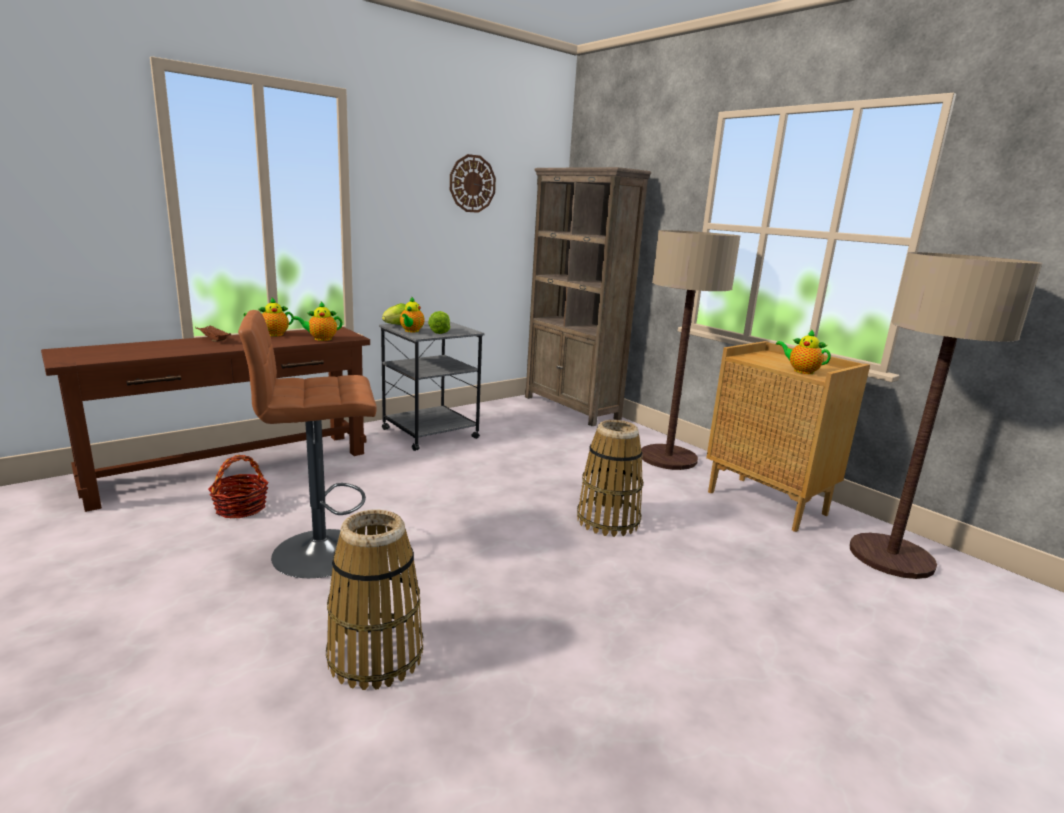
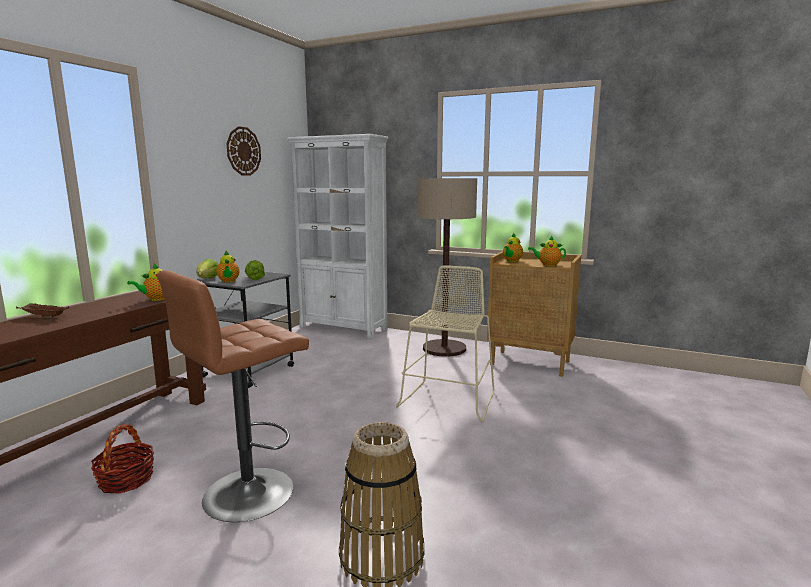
camera: 25 degrees left, 5 degrees down
teapot [243,298,293,336] -> teapot moved to [503,233,523,262]
brown bookcase [525,167,651,426] -> white bookcase [287,134,388,339]
basket [577,420,643,537] -> beige stool [396,265,494,423]
floor lamp [850,252,1042,579] -> none

